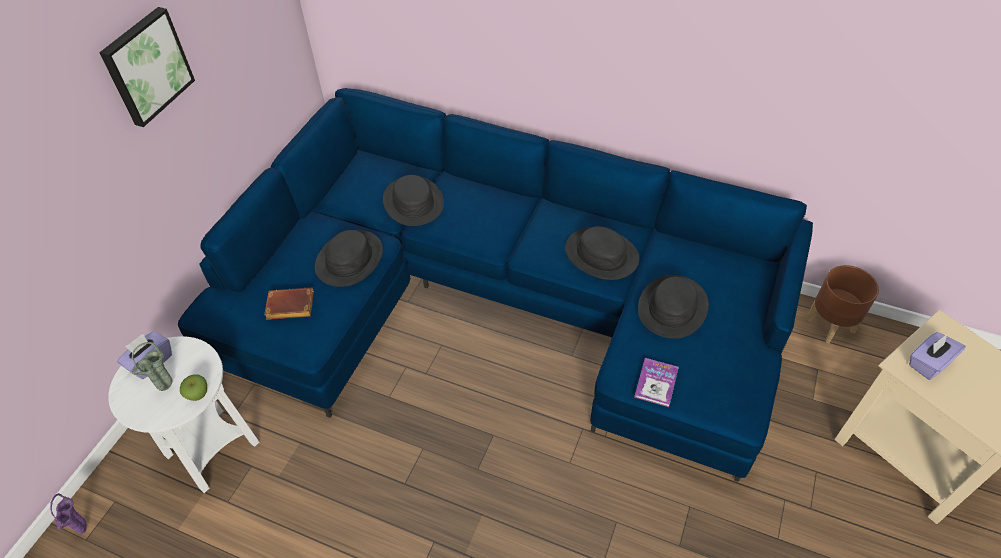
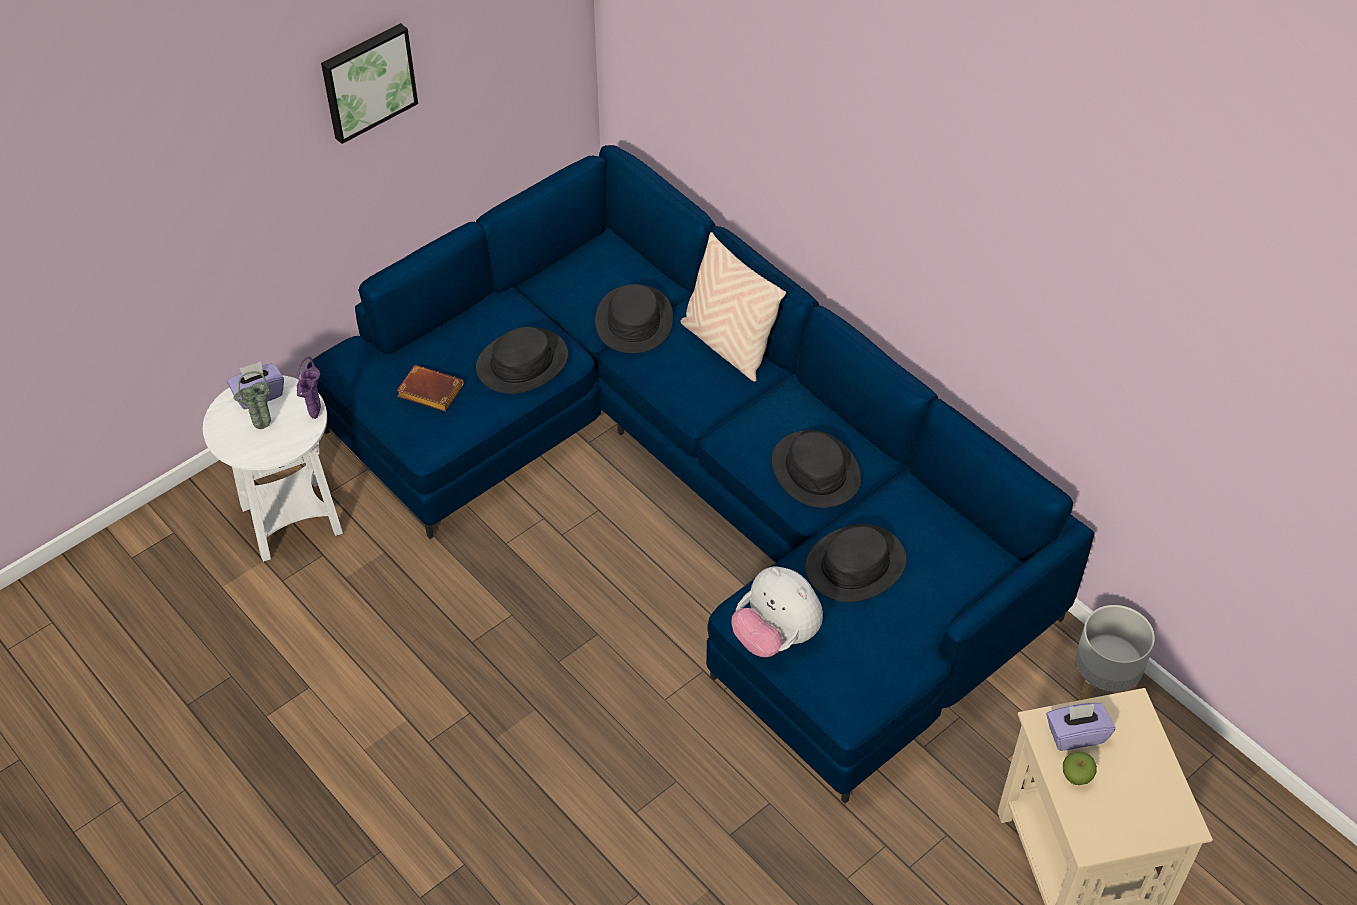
camera: 25 degrees right, 0 degrees up
purple vase [50,493,87,534] -> purple vase moved to [297,356,321,419]
apple [180,374,207,401] -> apple moved to [1063,752,1097,785]
book [634,358,679,407] -> plush toy [732,566,823,657]
brown planter [806,265,879,343] -> grey planter [1075,605,1155,700]
none -> beige pillow [681,232,786,382]

